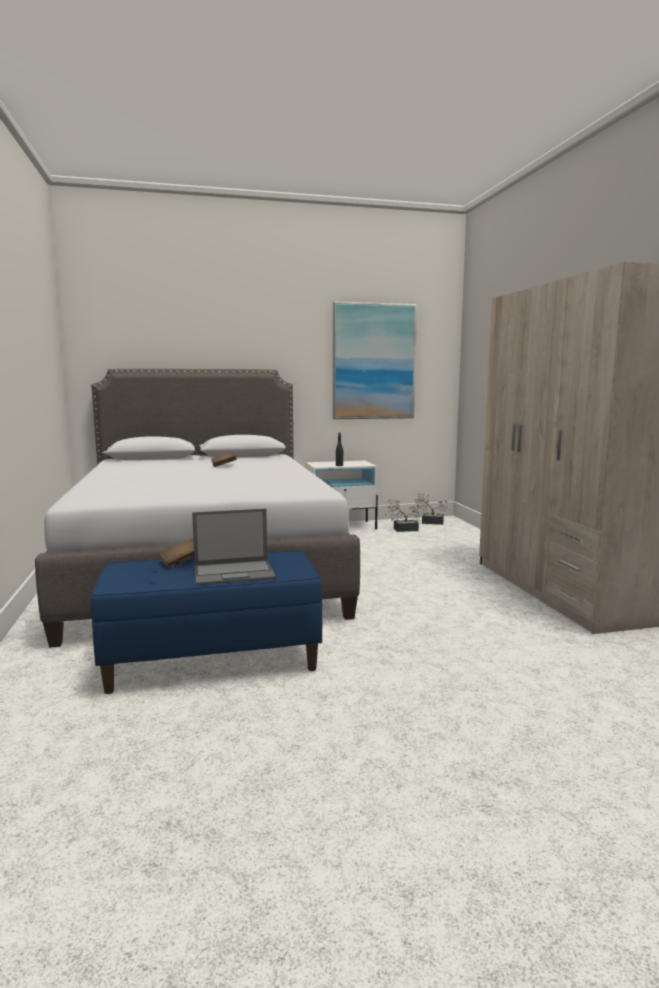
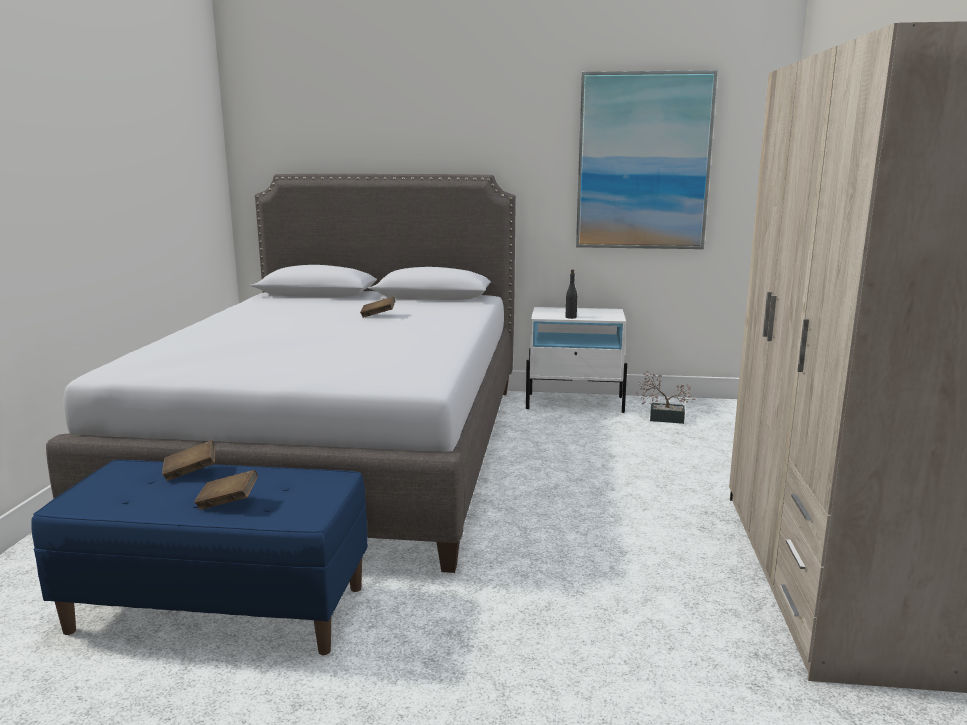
camera: 20 degrees right, 5 degrees up
laptop [192,508,276,585] -> brown book [194,470,258,510]
potted plant [414,493,450,525] -> none

